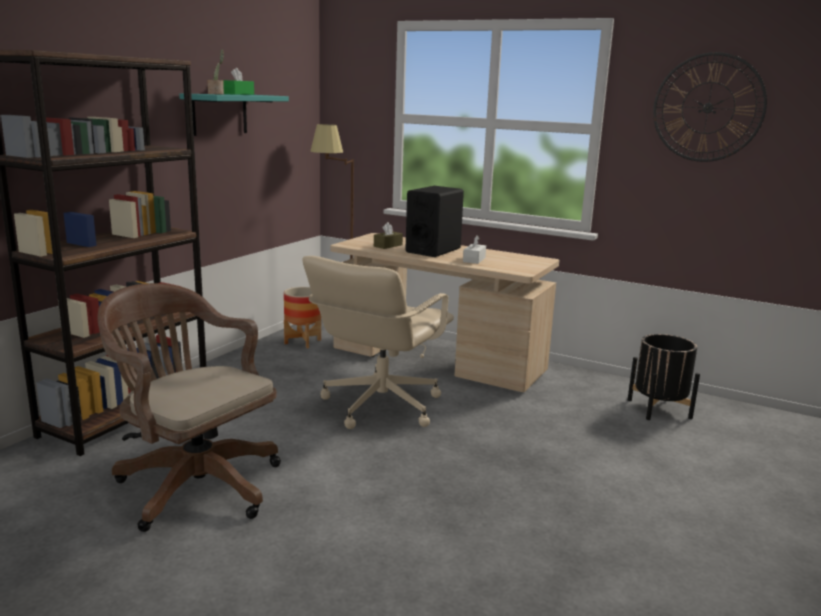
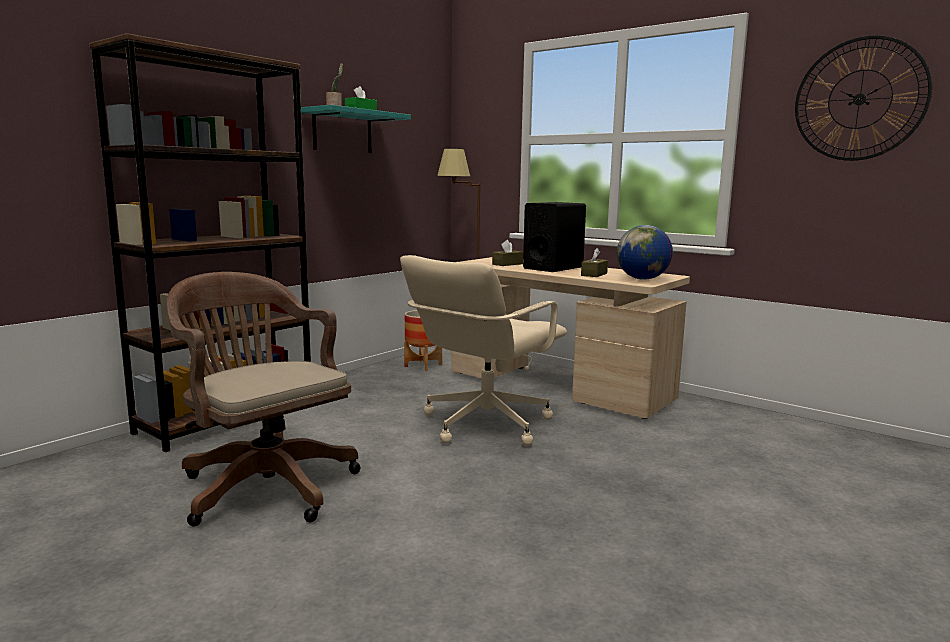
camera: 10 degrees right, 5 degrees down
white tissue box [463,235,486,264] -> brown tissue box [581,248,608,277]
black planter [628,334,700,420] -> none
none -> globe [617,225,673,280]

